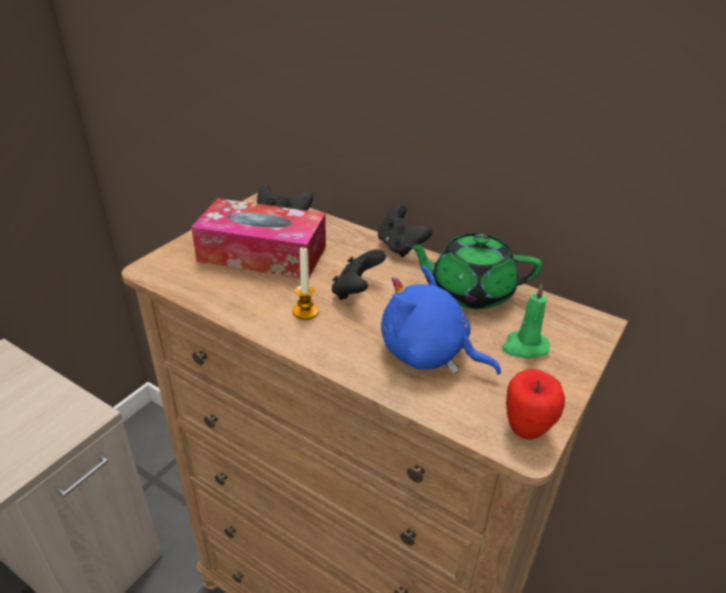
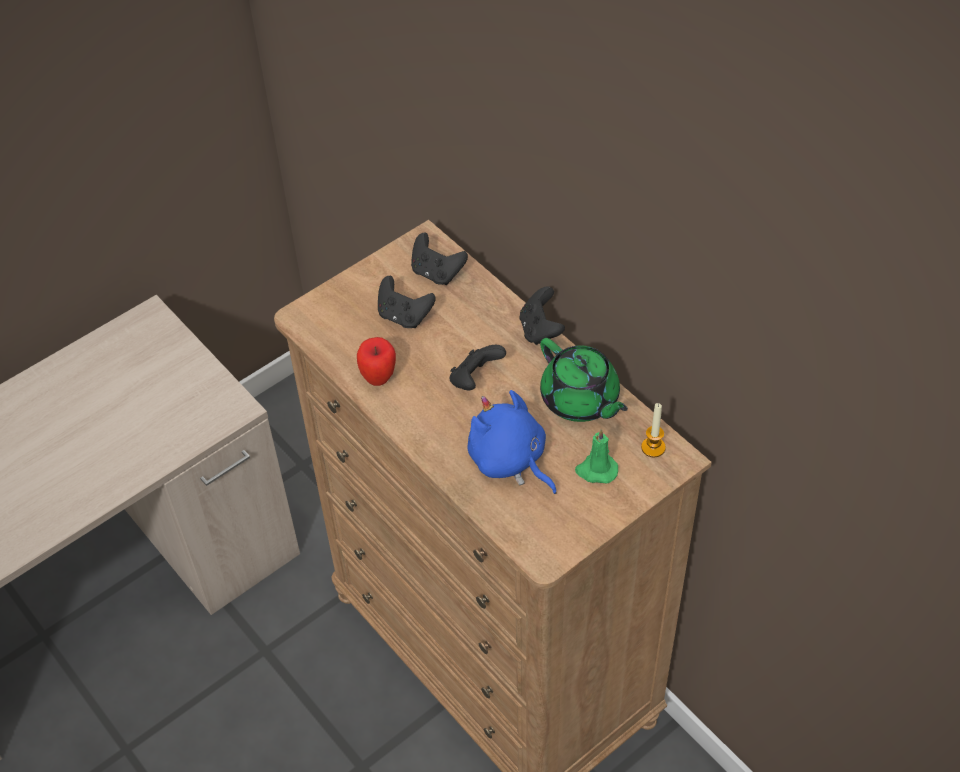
camera: 20 degrees right, 15 degrees up
tissue box [191,198,326,278] -> black game controller [378,276,436,328]
candle [293,246,319,320] -> candle moved to [641,403,666,457]
green teapot [406,233,542,309] -> green teapot turned 150 degrees counterclockwise [540,338,628,422]
apple [506,369,565,440] -> apple moved to [357,337,396,386]

